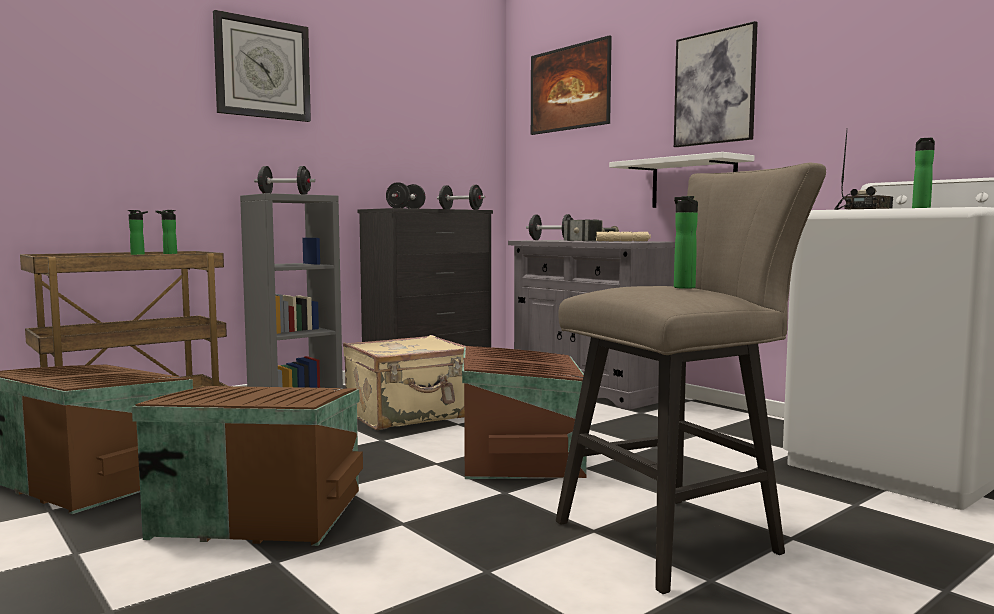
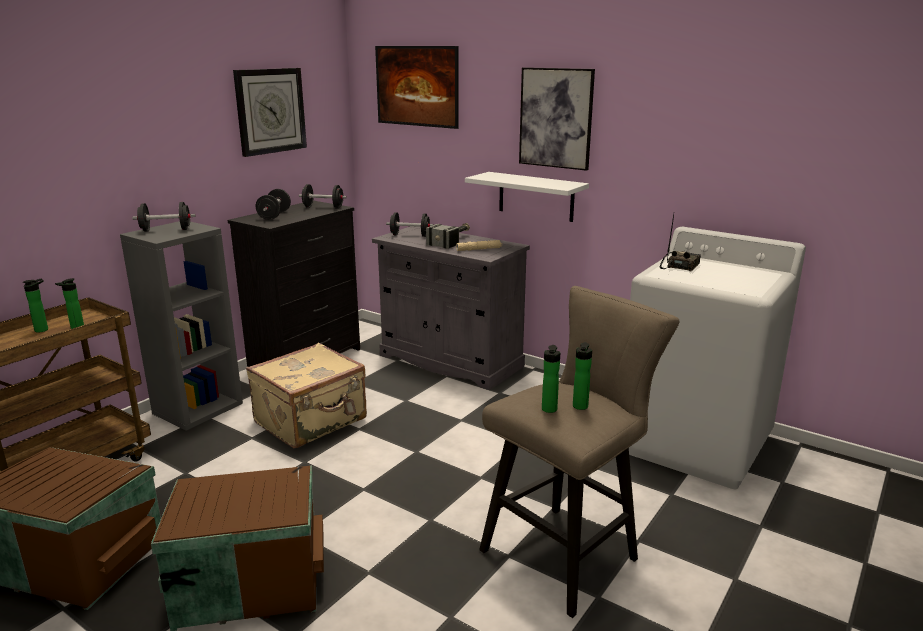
camera: 15 degrees left, 15 degrees up
wall clock [213,10,311,122] -> wall clock moved to [233,68,307,157]
brown storage box [462,346,587,479] -> none
bottle [912,138,935,208] -> bottle moved to [542,345,560,413]

